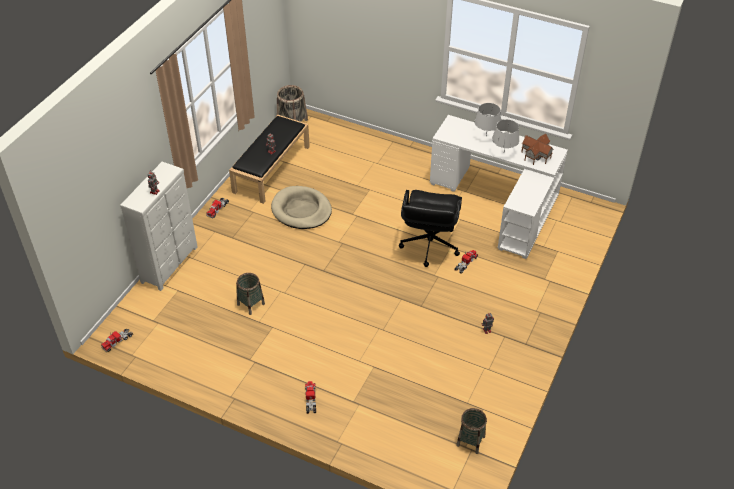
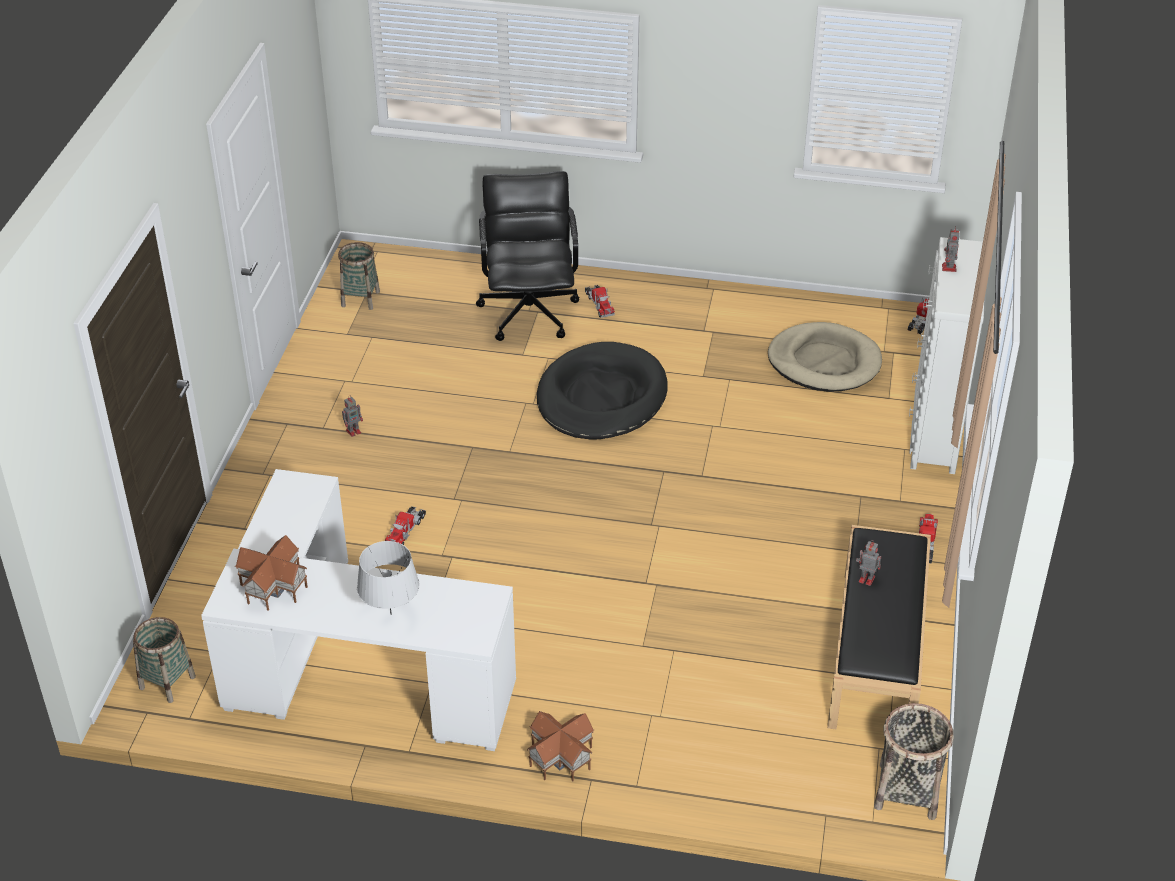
camera: 165 degrees right, 5 degrees down
basket [236,273,265,315] -> basket moved to [133,617,196,703]
beige dog bed [271,186,332,229] -> beige dog bed moved to [768,322,882,392]
black office chair [399,190,462,267] -> black office chair moved to [476,171,580,341]
grey table lamp [492,119,519,151] -> none
none -> toy house [527,711,594,782]
none -> black dog bed [537,342,668,439]

